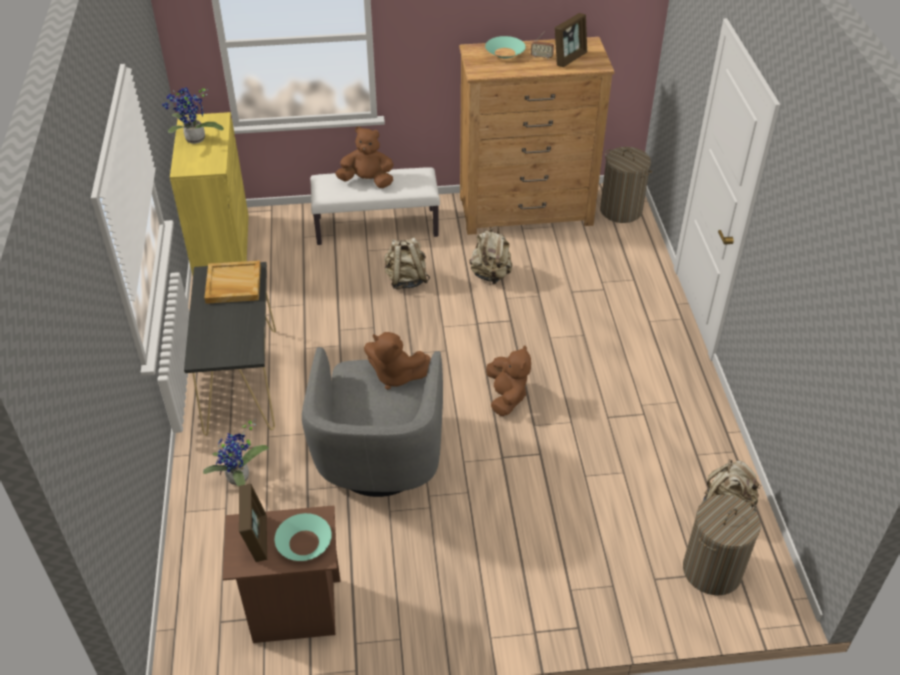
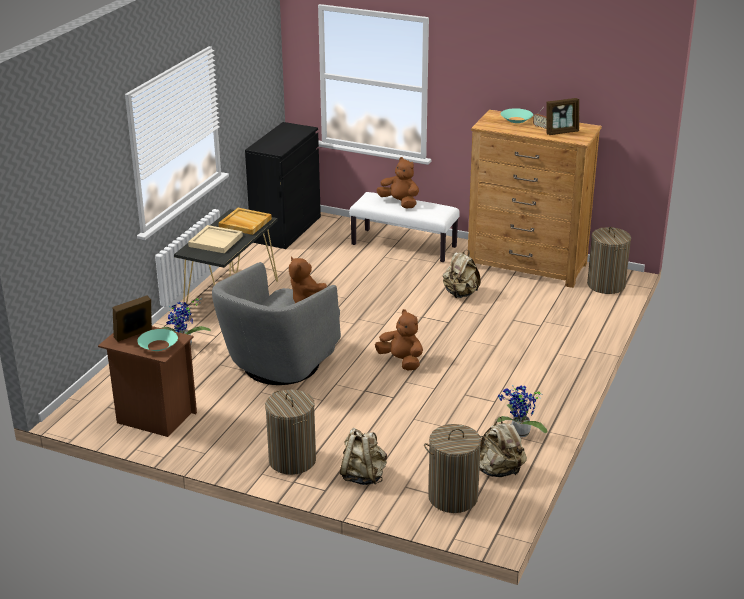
camera: 30 degrees right, 15 degrees down
potted plant [162,87,224,144] -> potted plant moved to [497,385,548,437]
yellow cabinet [170,112,249,275] -> black cabinet [245,122,321,249]
picture frame [239,483,267,562] -> picture frame turned 150 degrees counterclockwise [113,296,152,342]
beige backpack [384,237,430,289] -> beige backpack moved to [340,428,387,485]
brown plush toy [486,345,531,416] -> brown plush toy turned 75 degrees counterclockwise [375,309,423,370]
none -> beige tray [188,225,243,253]
none -> laundry basket [265,390,316,475]

